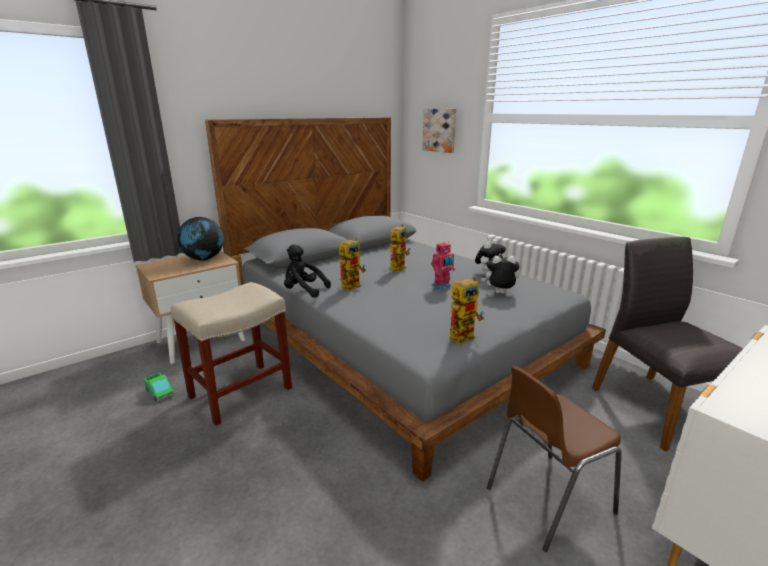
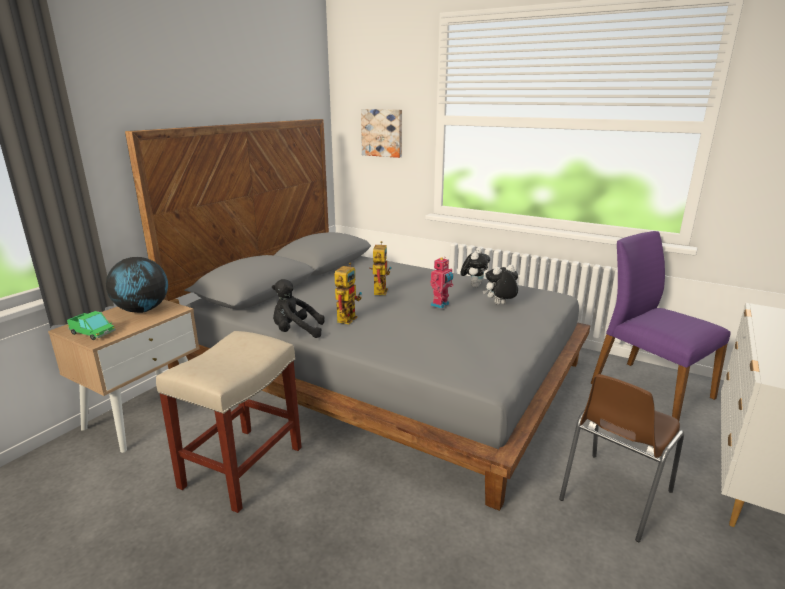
camera: 20 degrees left, 0 degrees up
toy truck [144,372,175,401] -> toy truck moved to [67,311,116,340]
toy robot [450,276,484,345] -> none
grey chair [592,237,743,451] -> purple chair [590,231,731,421]

